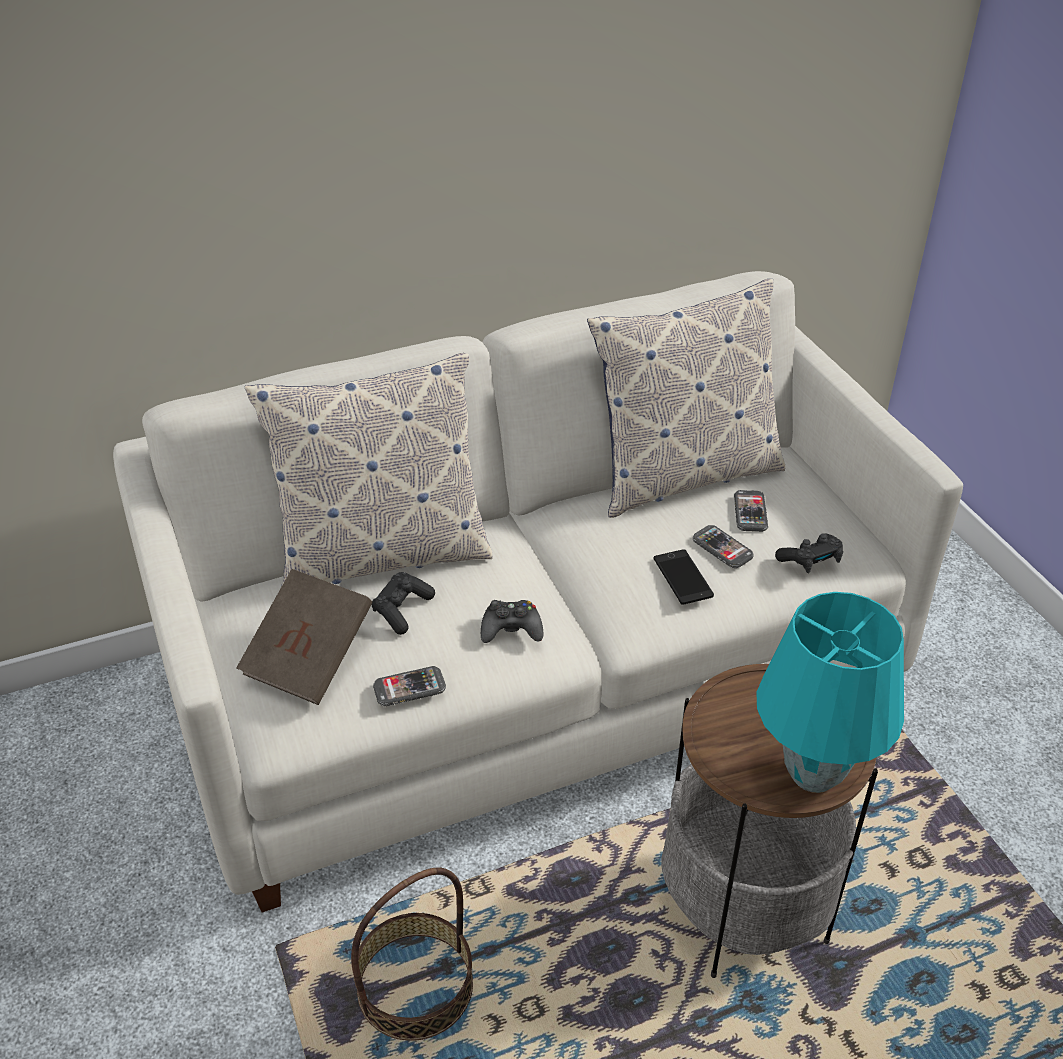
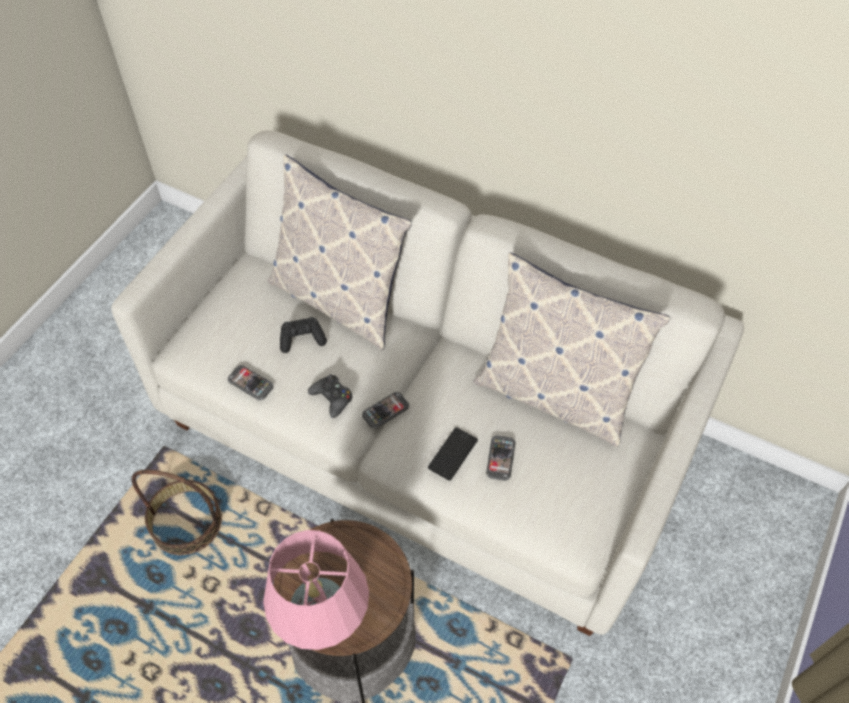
camera: 50 degrees right, 15 degrees up
brown book [236,569,372,705] -> none
phone [734,490,768,532] -> phone moved to [362,392,409,429]
turquoise table lamp [756,592,904,793] -> pink table lamp [263,530,369,650]
black game controller [775,533,843,573] -> none

